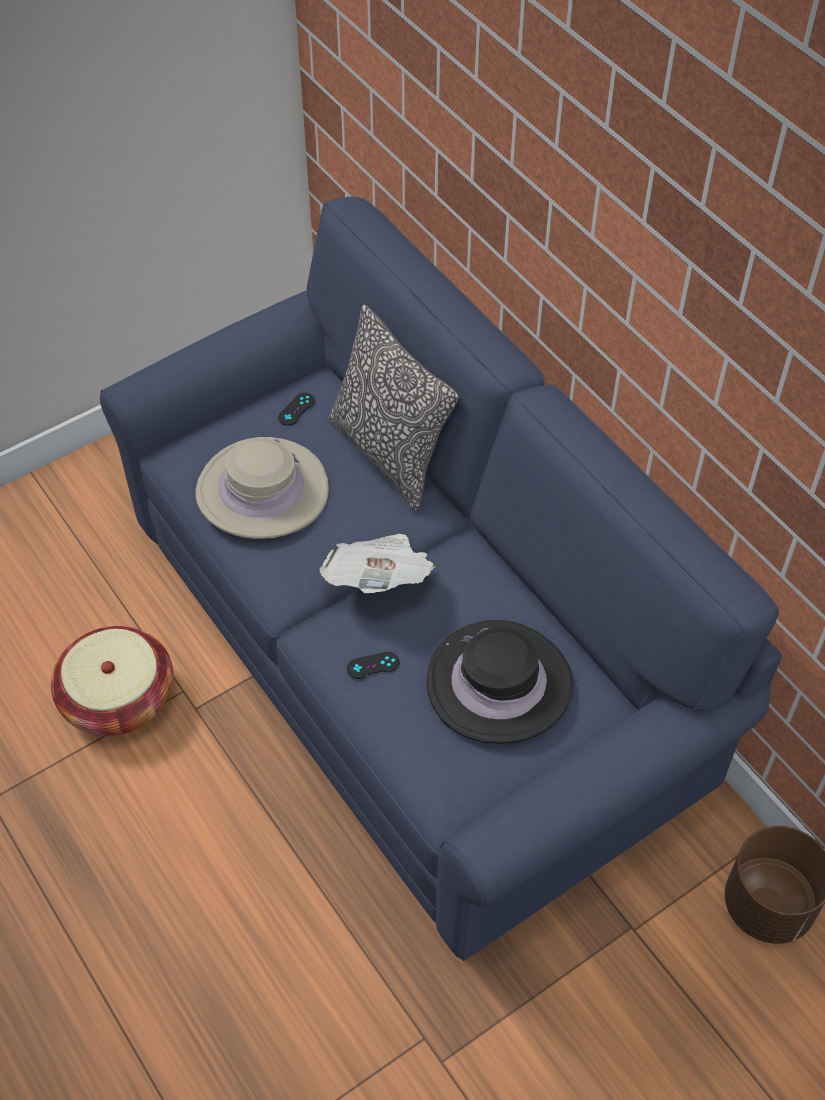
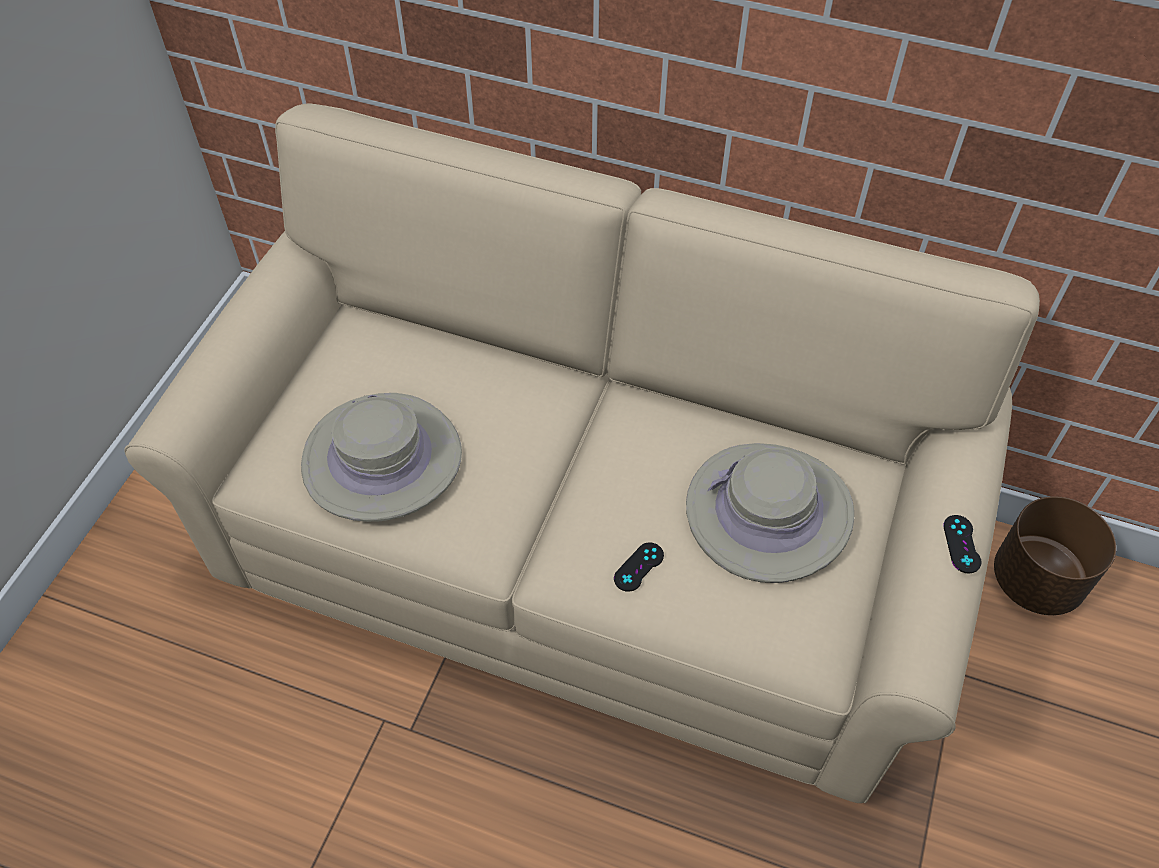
camera: 35 degrees left, 0 degrees up
basket [51,626,174,736] -> none
blue sofa [100,197,782,961] -> beige sofa [124,103,1040,803]
black game controller [278,393,315,426] -> black game controller moved to [943,515,982,573]
newspaper [319,534,435,593] -> none
pillow [328,305,459,511] -> none
black hat [426,620,573,744] -> beige hat [686,443,854,583]

